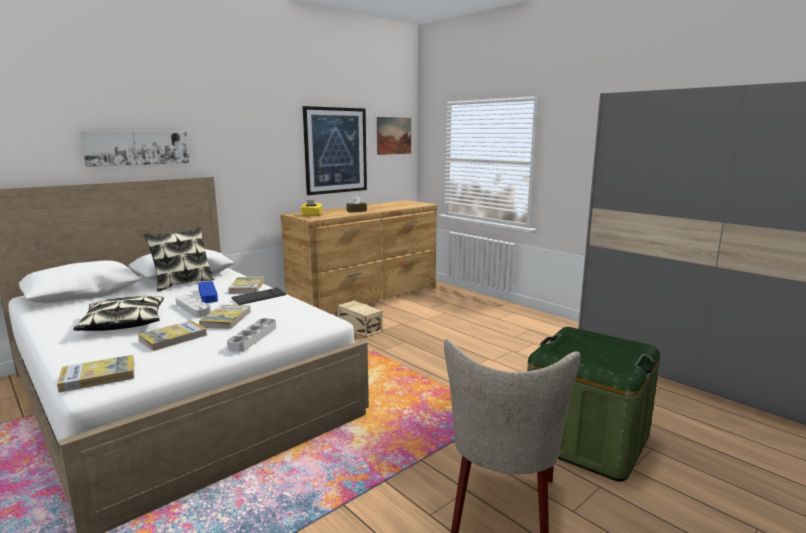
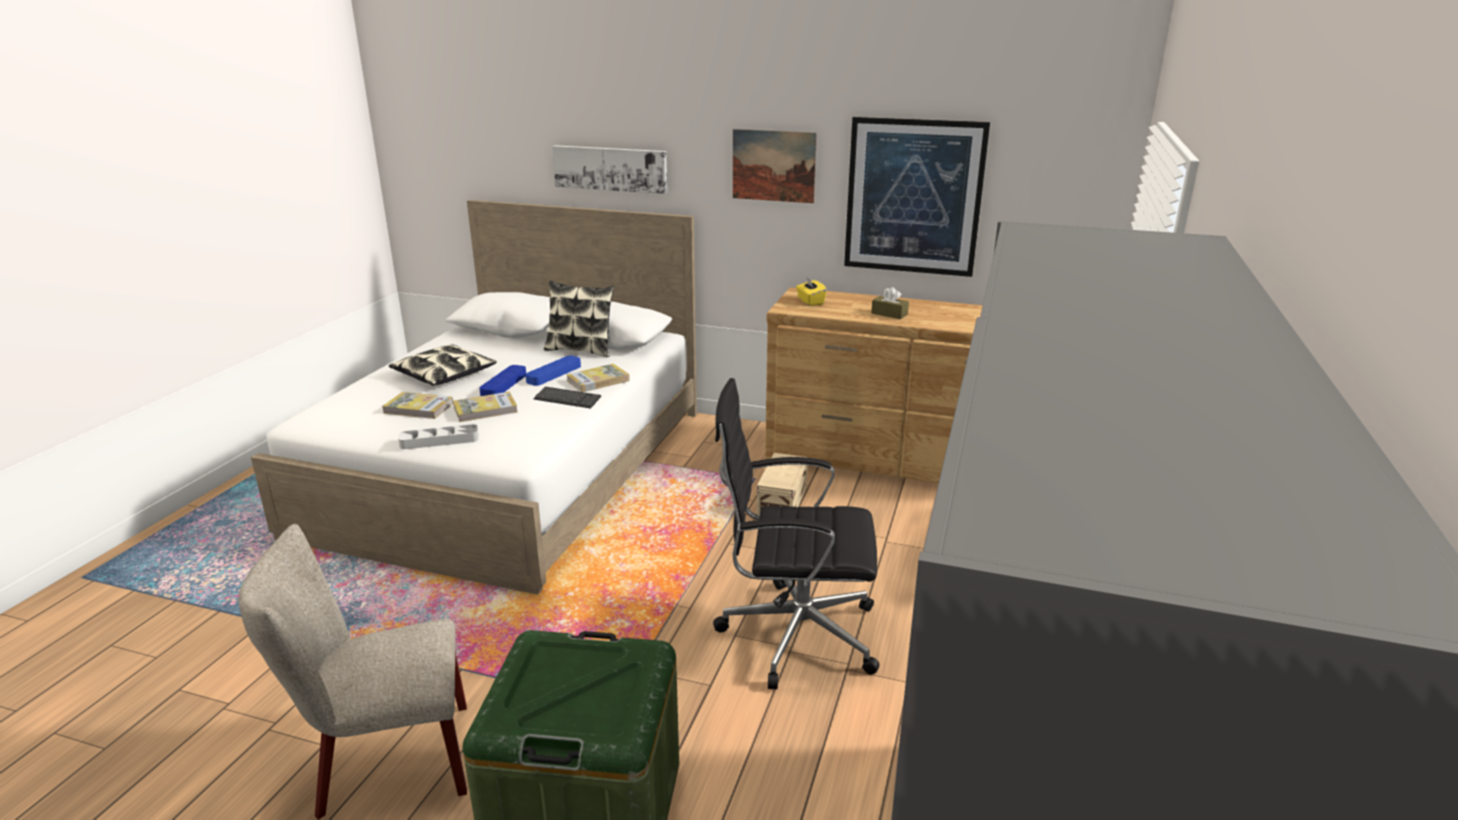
camera: 60 degrees right, 10 degrees up
book [57,355,134,393] -> none
grey tray [176,295,211,318] -> blue tray [479,365,526,396]
picture [377,117,411,155] -> picture moved to [733,129,817,203]
none -> black office chair [713,378,880,689]

